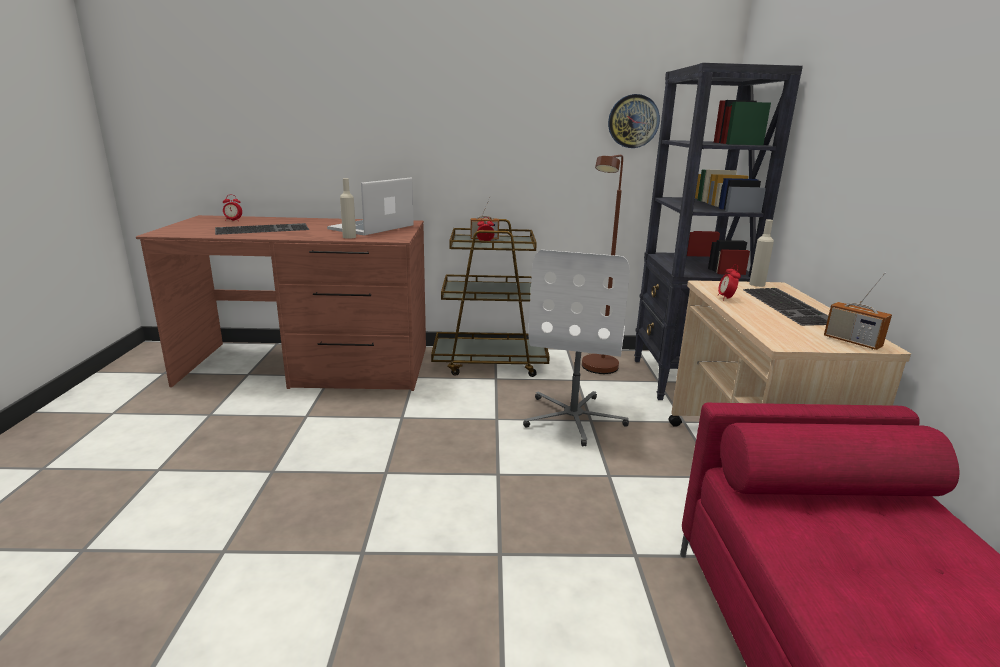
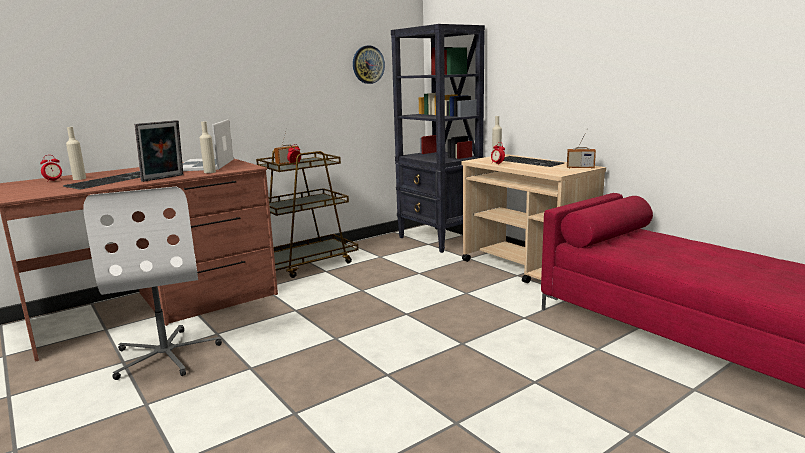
camera: 35 degrees left, 5 degrees down
white office chair [523,250,630,446] -> white office chair moved to [83,187,222,380]
brown floor lamp [582,155,623,374] -> none
none -> beige bottle [66,127,86,180]
none -> picture frame [134,120,183,182]

